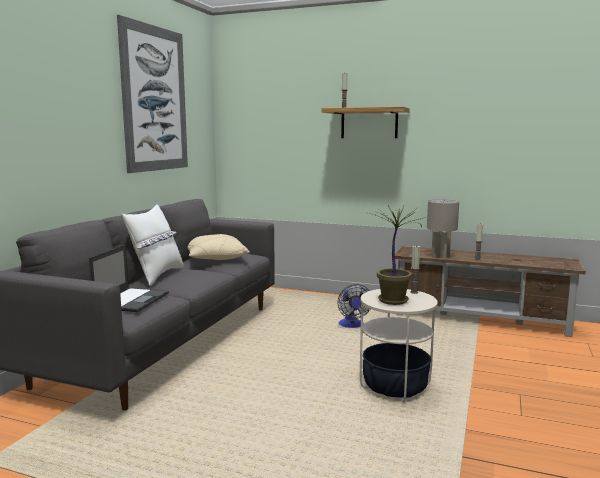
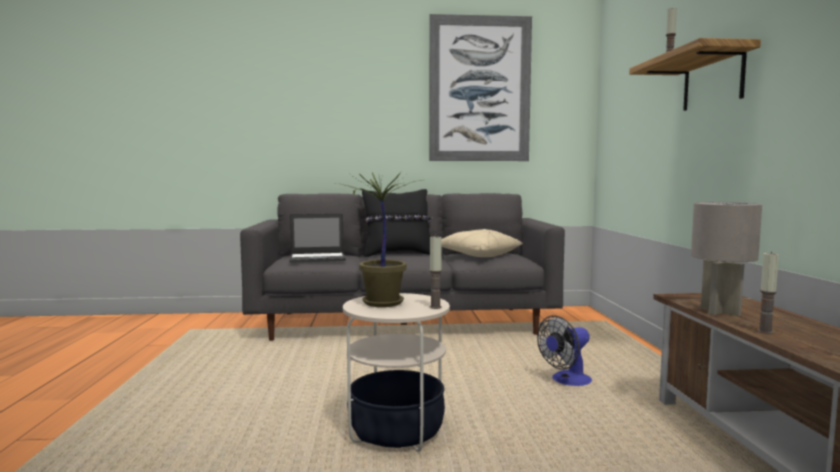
camera: 65 degrees right, 5 degrees down
white pillow [123,205,184,286] -> black pillow [362,189,432,257]

